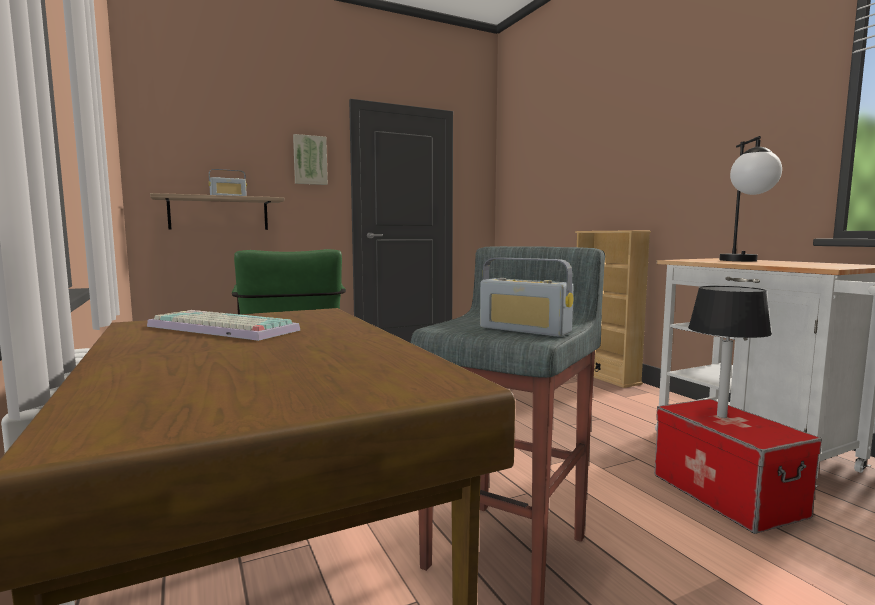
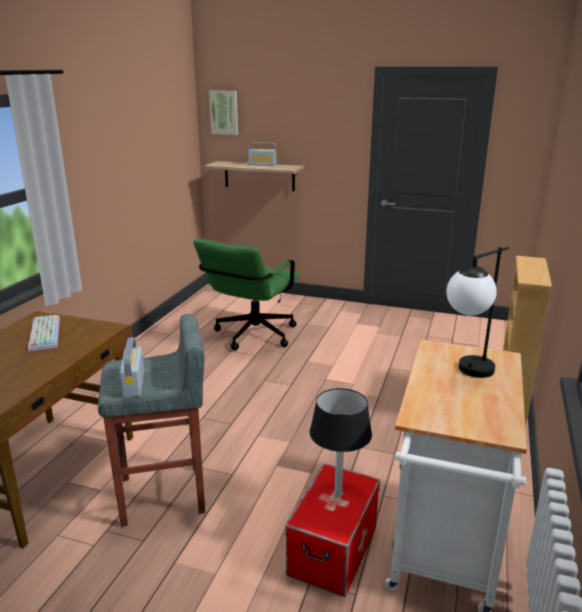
camera: 45 degrees right, 15 degrees up
picture [293,134,328,185] -> picture moved to [209,91,238,135]

